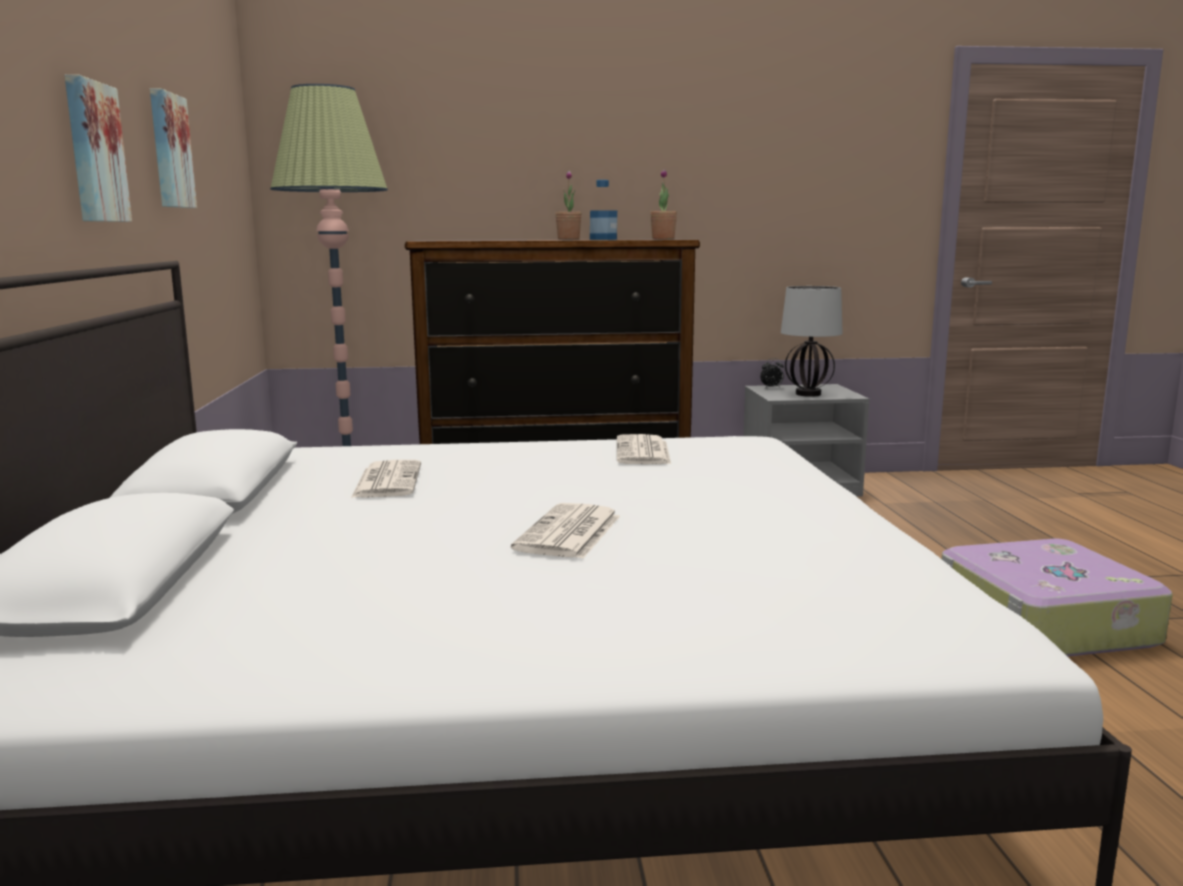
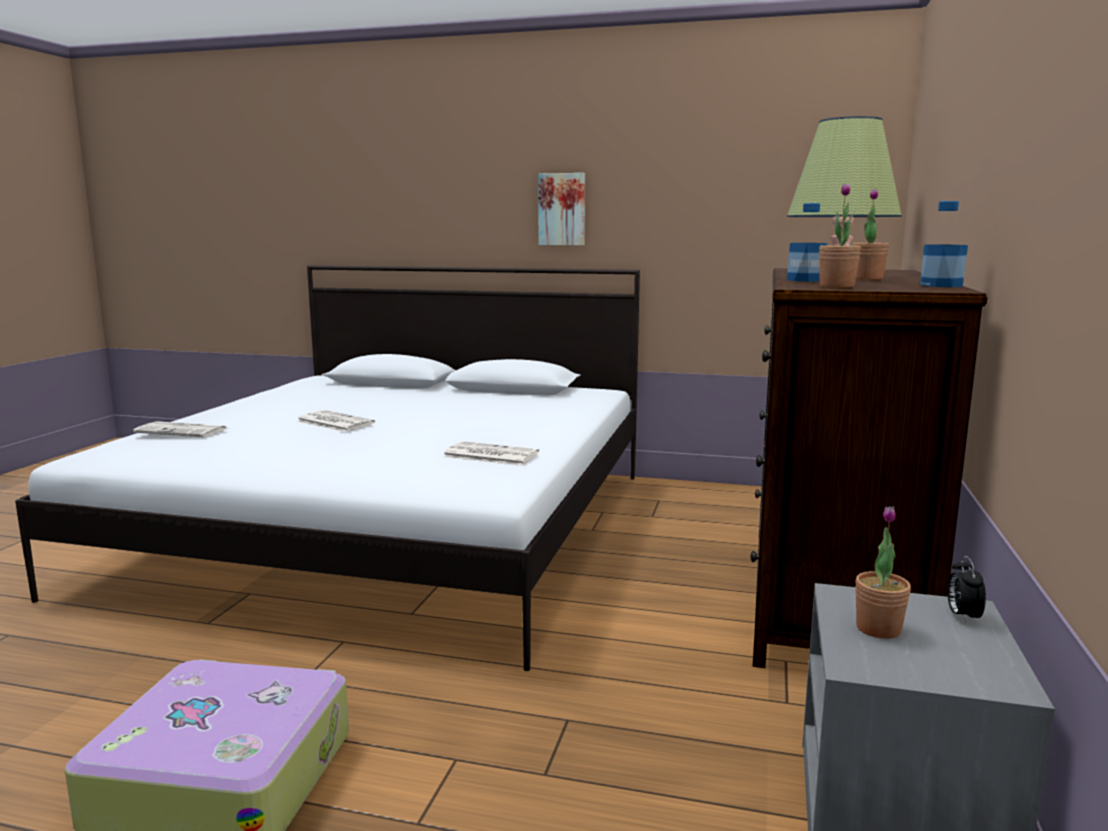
camera: 110 degrees right, 0 degrees up
picture [150,88,197,208] -> none
newspaper [351,460,421,498] -> newspaper moved to [133,421,226,437]
table lamp [781,286,843,397] -> potted plant [855,506,911,639]
none -> bottle [920,201,968,287]

